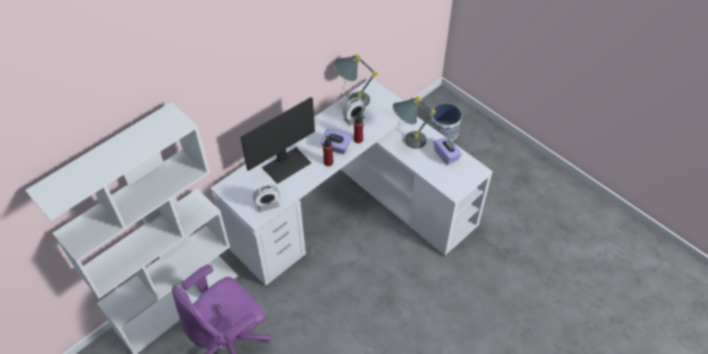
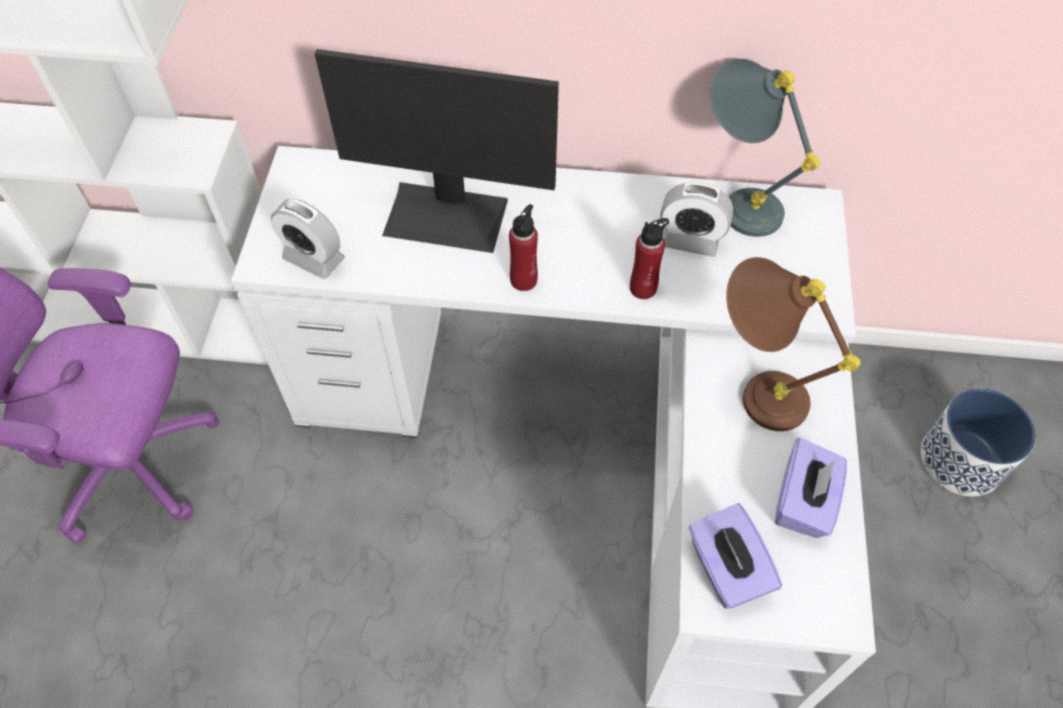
camera: 50 degrees right, 5 degrees up
purple tissue box [321,129,352,154] -> purple tissue box moved to [688,503,782,609]
grey table lamp [393,96,436,149] -> brown table lamp [727,257,861,431]

